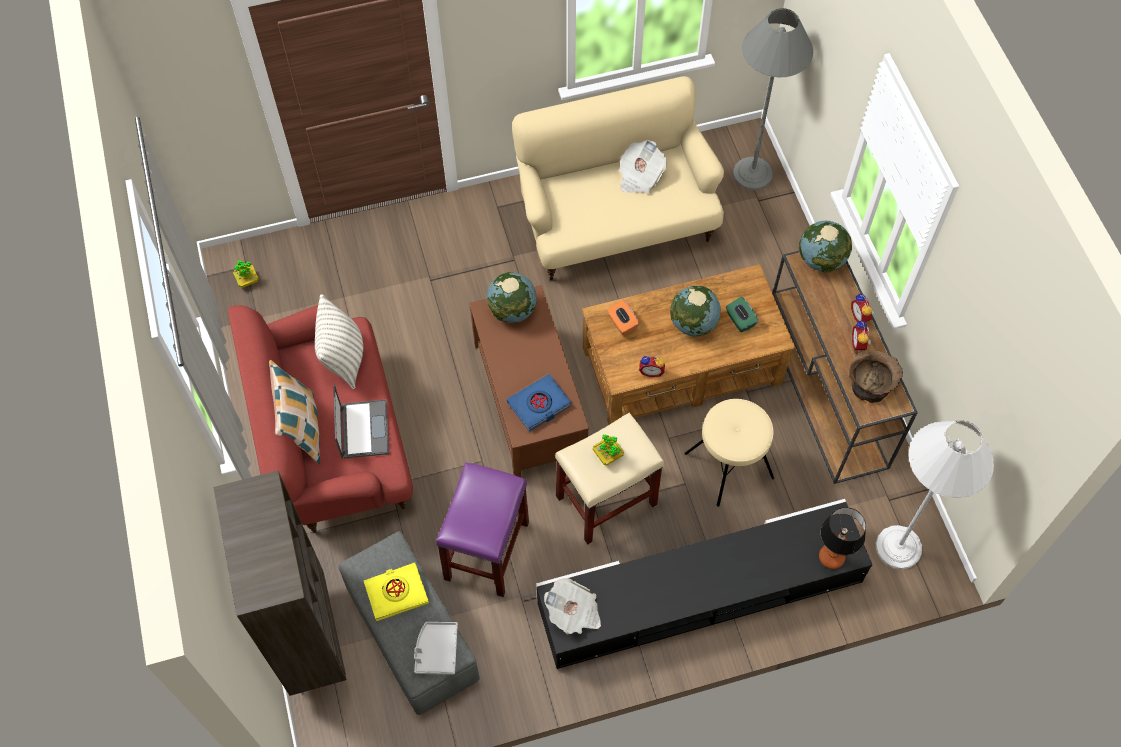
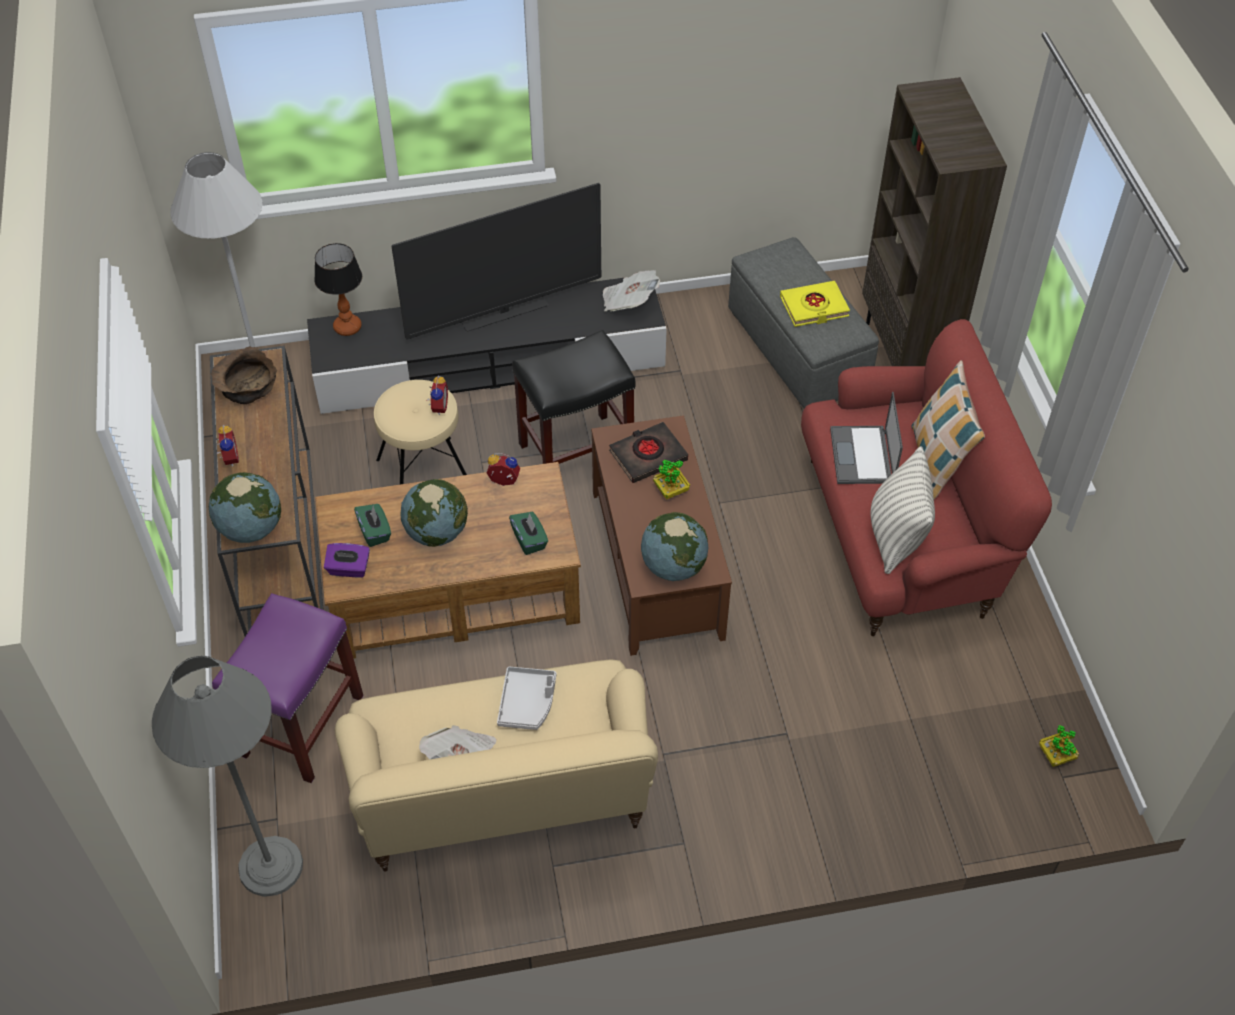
camera: 175 degrees left, 10 degrees down
grey tray [414,622,458,674] -> grey tray moved to [497,667,556,730]
purple stool [436,462,529,597] -> purple stool moved to [212,593,363,783]
blue book [507,374,572,432] -> black book [609,422,688,483]
beige stool [555,413,664,545] -> black stool [512,330,636,464]
potted plant [593,434,624,466] -> potted plant moved to [653,460,690,500]
orange tissue box [607,300,640,335] -> green tissue box [509,512,548,555]
alarm clock [852,321,871,352] -> alarm clock moved to [427,375,448,415]
none -> purple tissue box [324,543,370,578]
none -> television [392,183,601,339]

